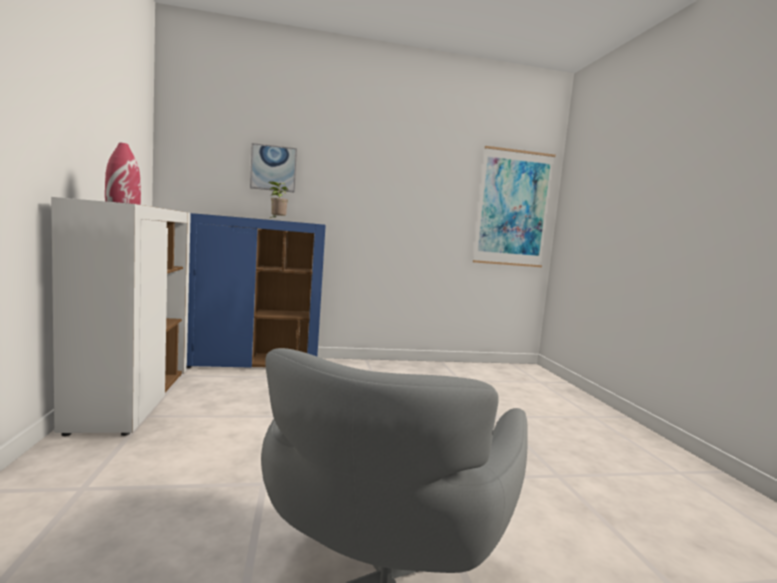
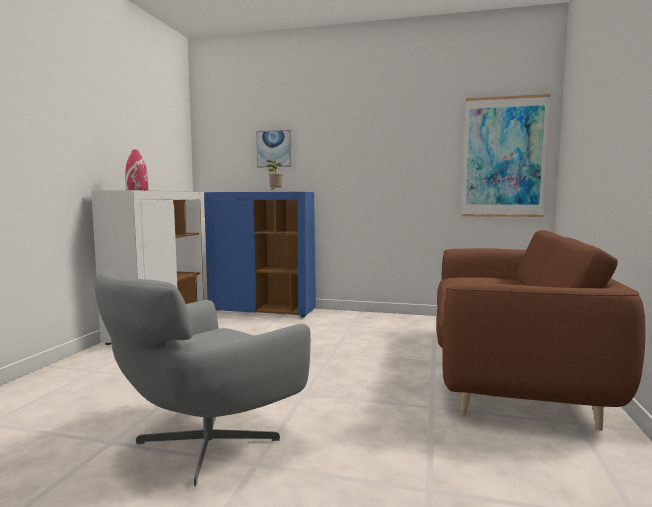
camera: 25 degrees right, 0 degrees up
none -> brown sofa [436,230,646,431]

